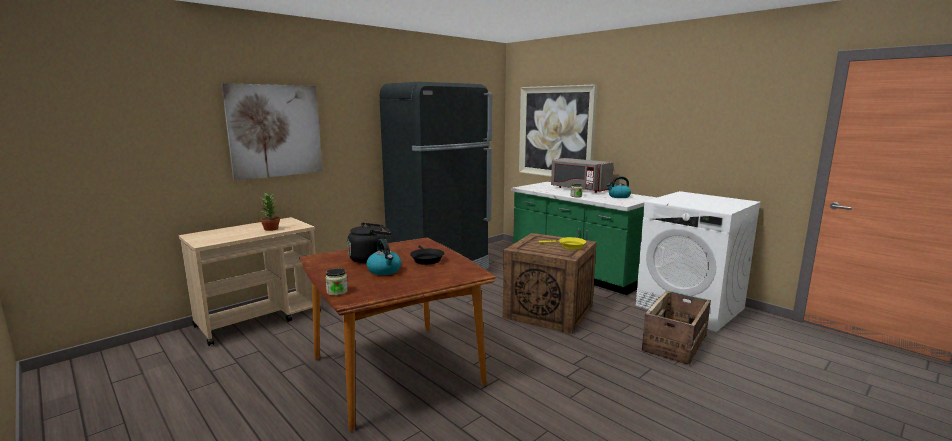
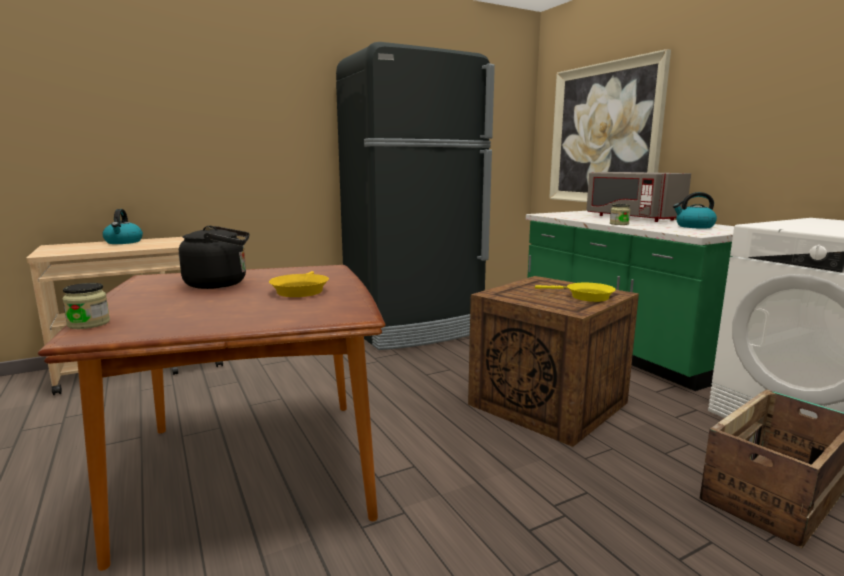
camera: 15 degrees right, 0 degrees up
picture [221,83,323,181] -> none
potted plant [259,192,280,231] -> none
kettle [366,239,401,275] -> kettle moved to [102,209,143,244]
black frying pan [410,245,444,265] -> yellow frying pan [269,271,329,297]

